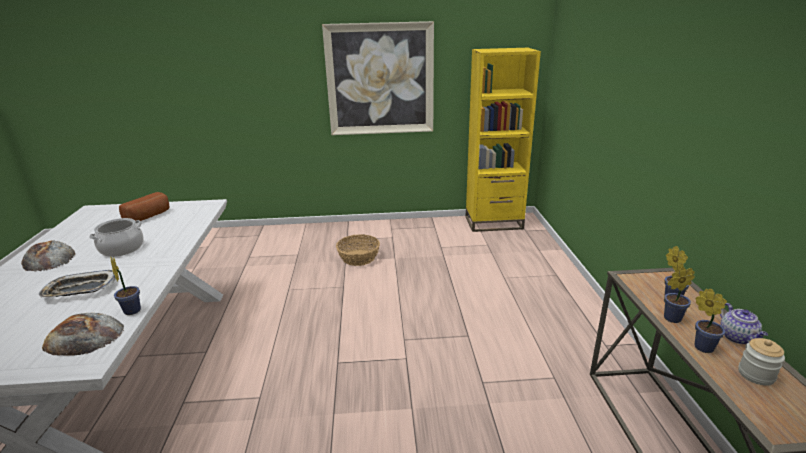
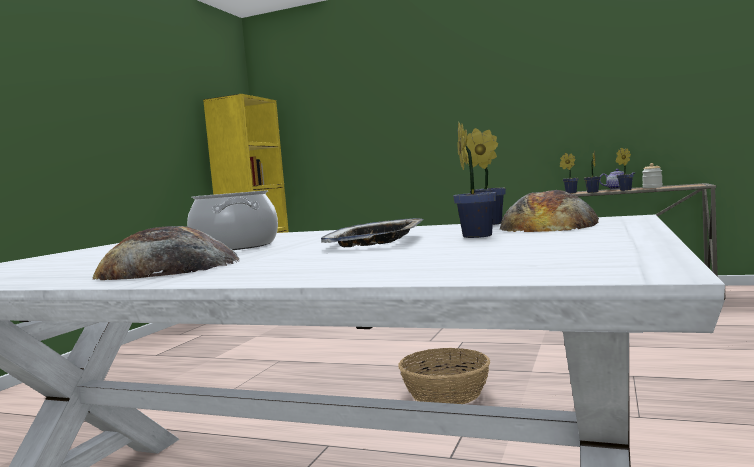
camera: 65 degrees left, 20 degrees down
bread [119,192,169,221] -> none
picture [322,21,434,135] -> none
basket [336,234,380,266] -> basket moved to [398,348,490,404]
none -> potted plant [453,122,497,238]

